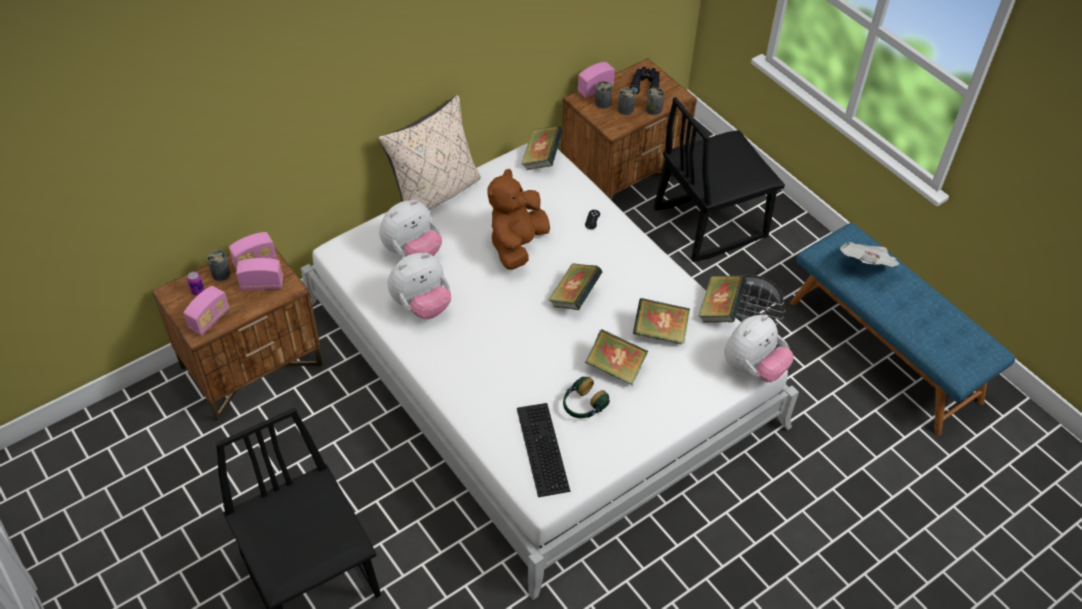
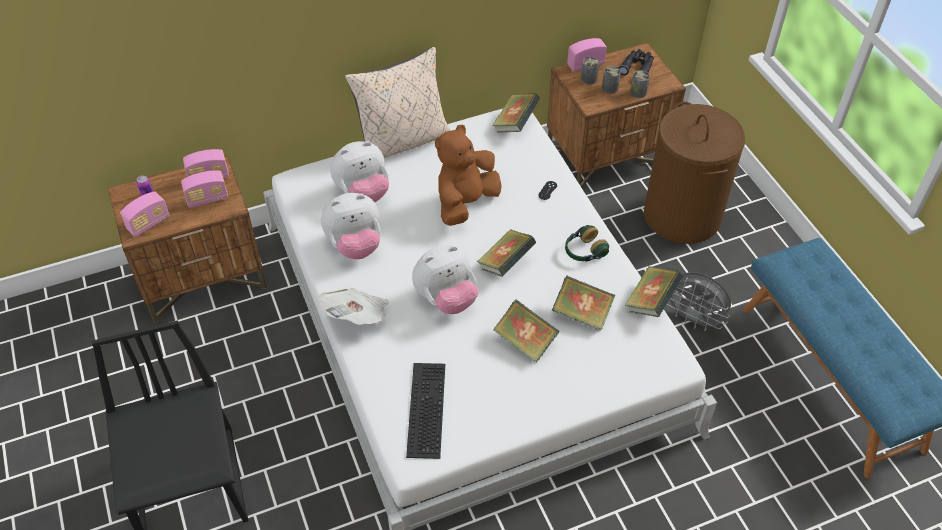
camera: 15 degrees right, 0 degrees up
can [207,250,231,281] -> none
radio [236,258,283,290] -> radio turned 150 degrees clockwise [181,170,228,208]
headphones [563,376,610,418] -> headphones moved to [565,225,609,262]
black chair [654,97,785,262] -> brown laundry basket [644,102,745,244]
plush toy [724,315,794,382] -> plush toy moved to [412,245,478,314]
newspaper [840,242,900,267] -> newspaper moved to [318,288,389,325]

